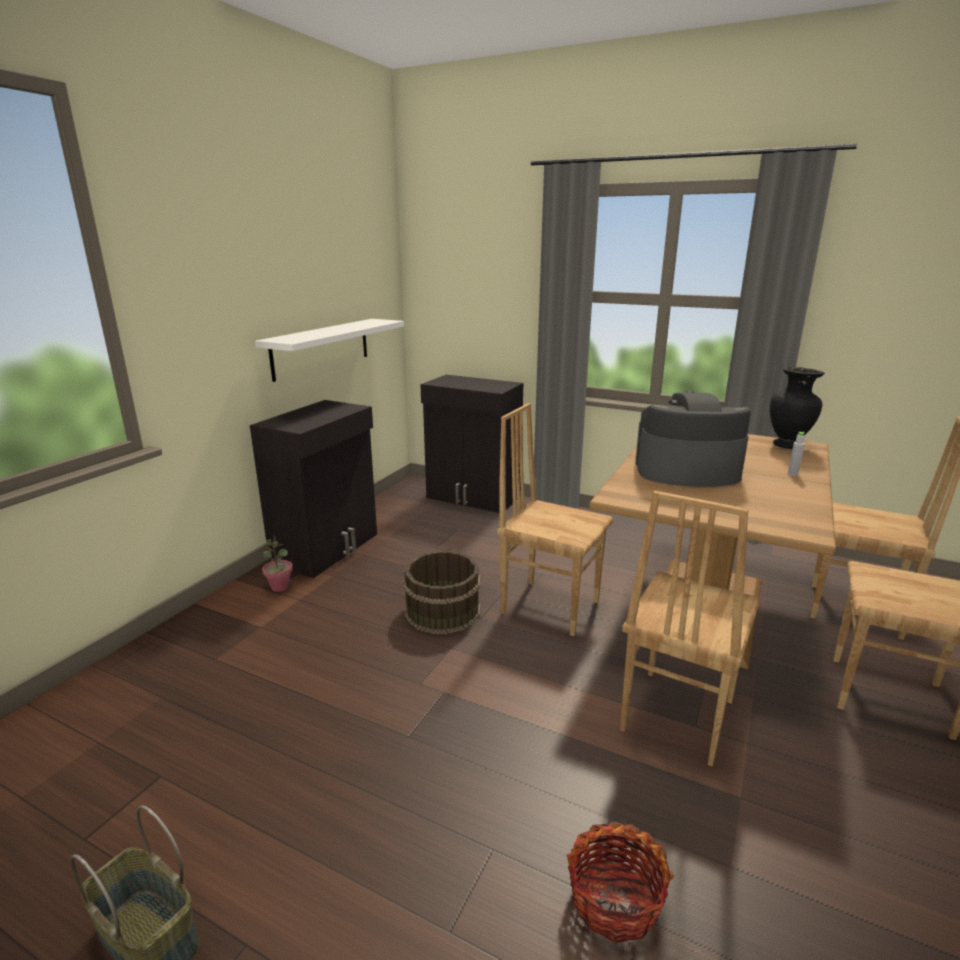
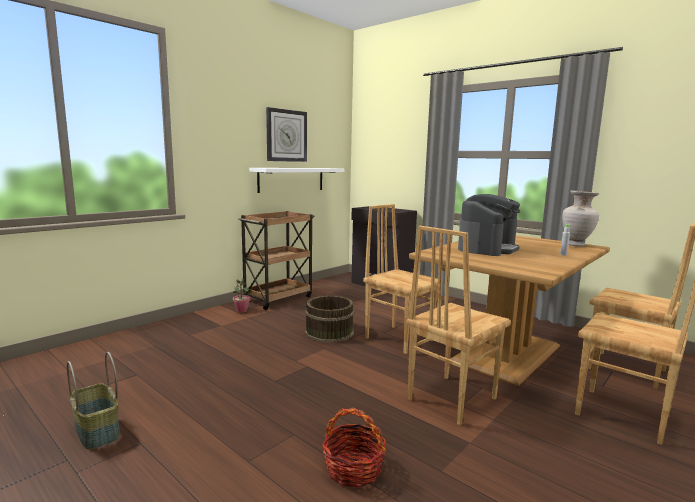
camera: 15 degrees right, 10 degrees down
black cabinet [250,400,377,578] -> brown cart [238,211,315,310]
coffee machine [635,391,751,487] -> coffee machine turned 105 degrees clockwise [458,194,520,256]
black vase [770,367,825,449] -> beige vase [562,191,600,247]
none -> wall clock [266,107,307,162]

